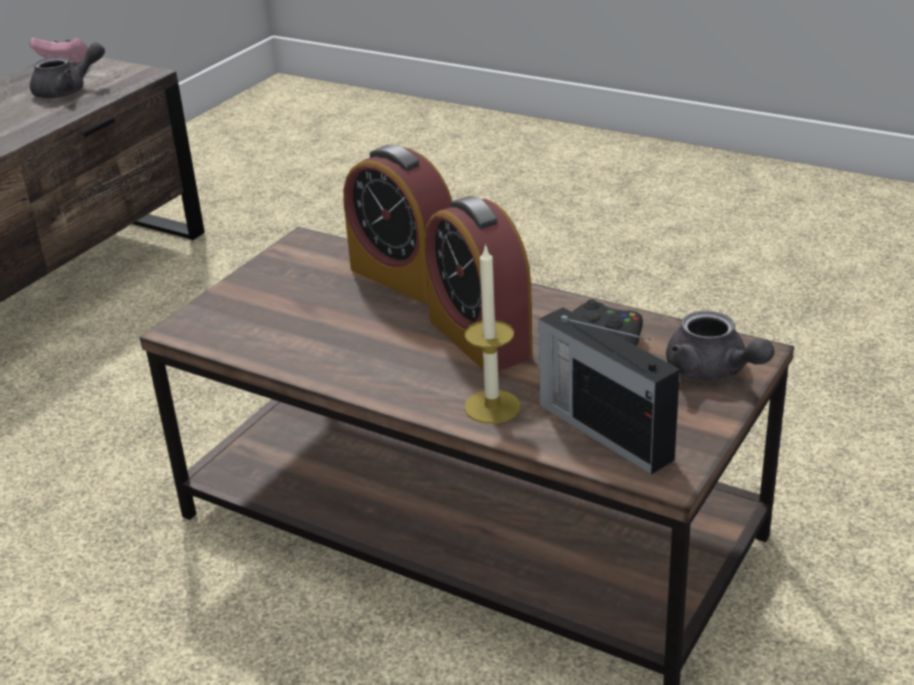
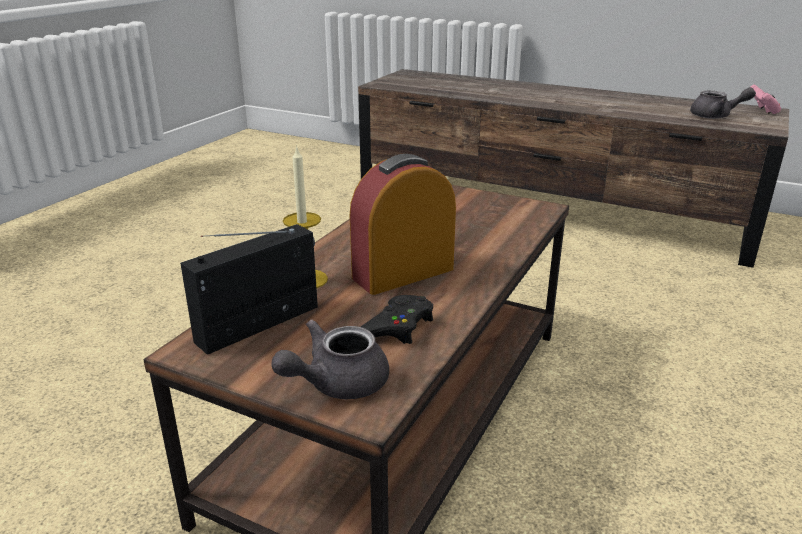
camera: 85 degrees right, 5 degrees down
grey teapot [30,42,105,98] -> grey teapot turned 45 degrees counterclockwise [690,87,756,119]
alarm clock [343,145,452,304] -> none

